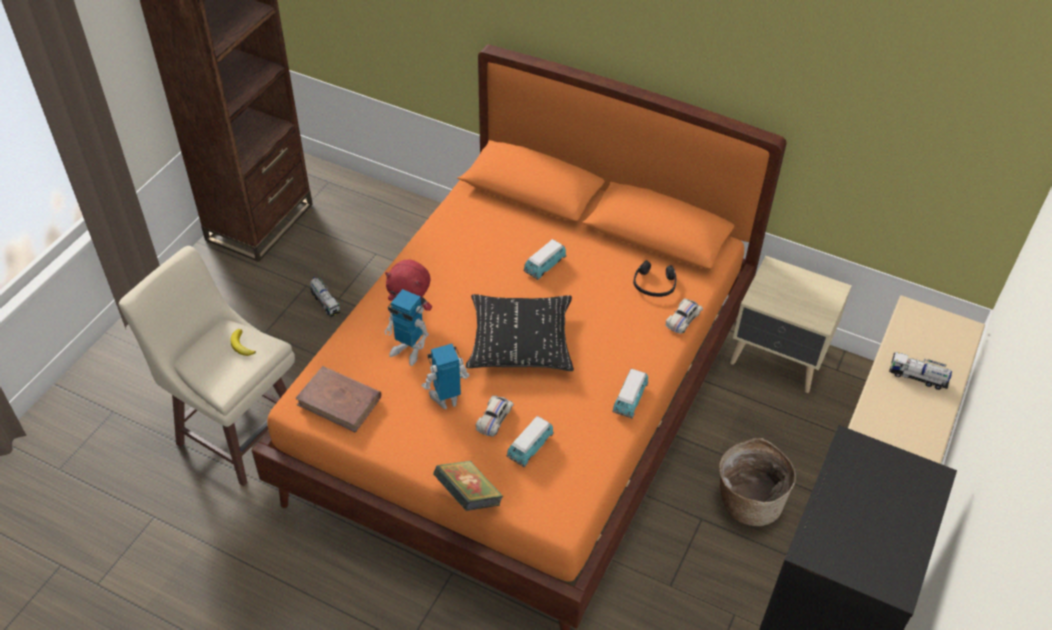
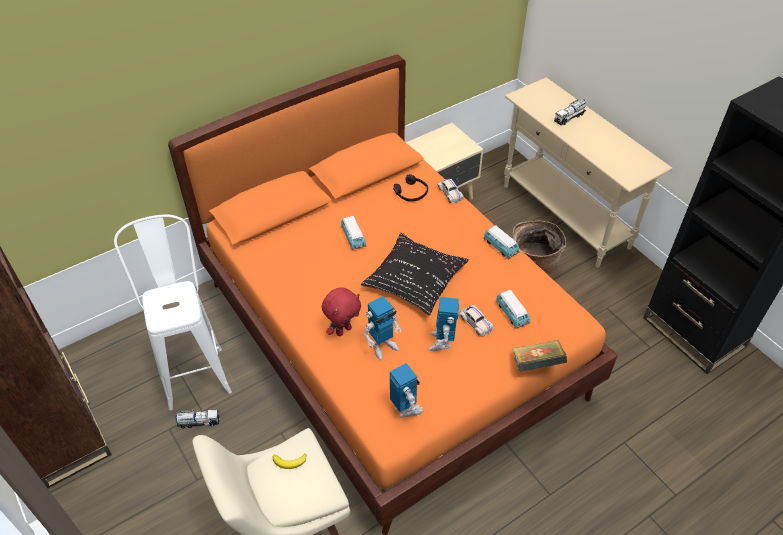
camera: 60 degrees left, 0 degrees up
brown book [295,366,381,432] -> toy robot [390,363,423,417]
none -> white stool [114,215,232,410]

